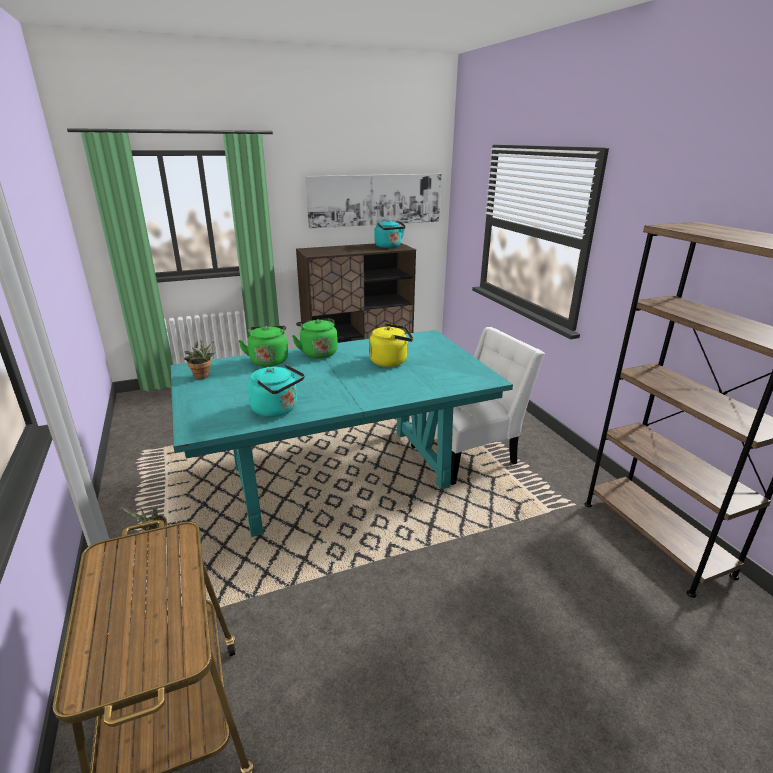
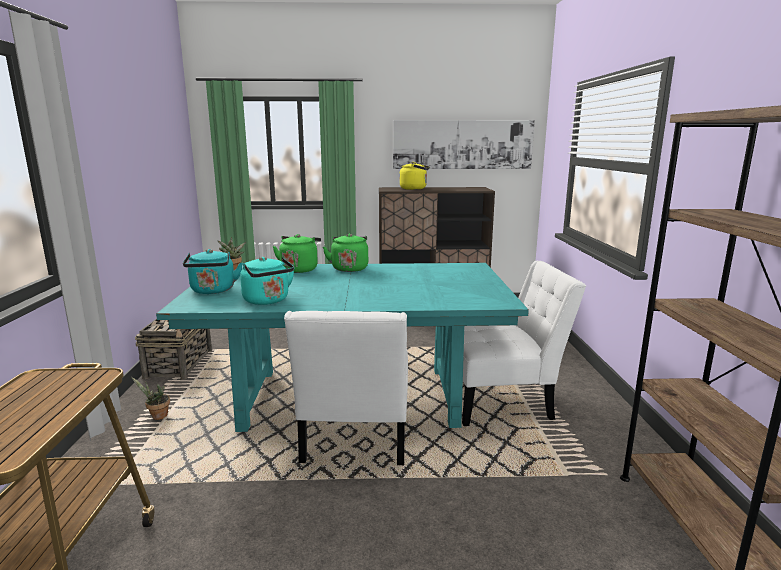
camera: 20 degrees right, 10 degrees down
yellow kettle [369,323,413,367] -> yellow kettle moved to [399,162,429,190]
turquoise kettle [374,219,406,248] -> turquoise kettle moved to [183,249,243,294]
none -> basket [135,319,212,380]
none -> white chair [284,311,408,465]

